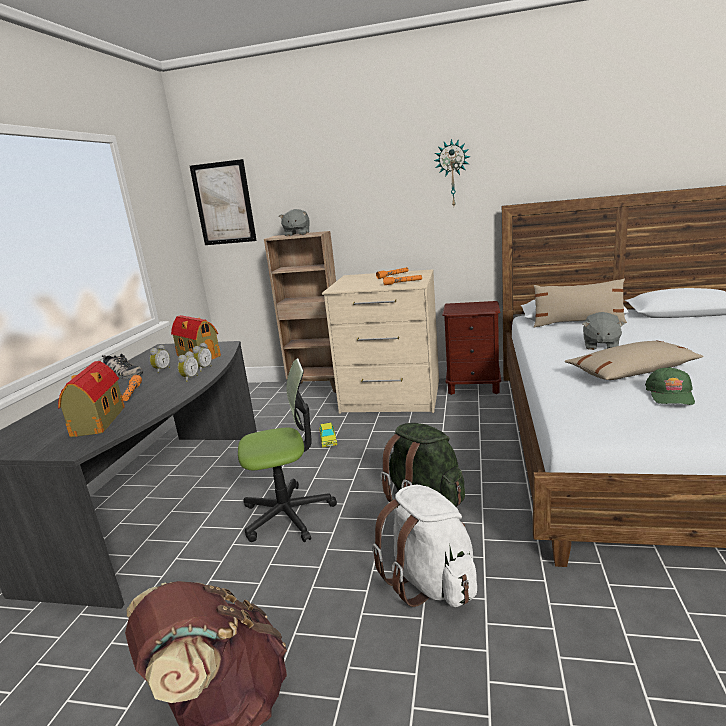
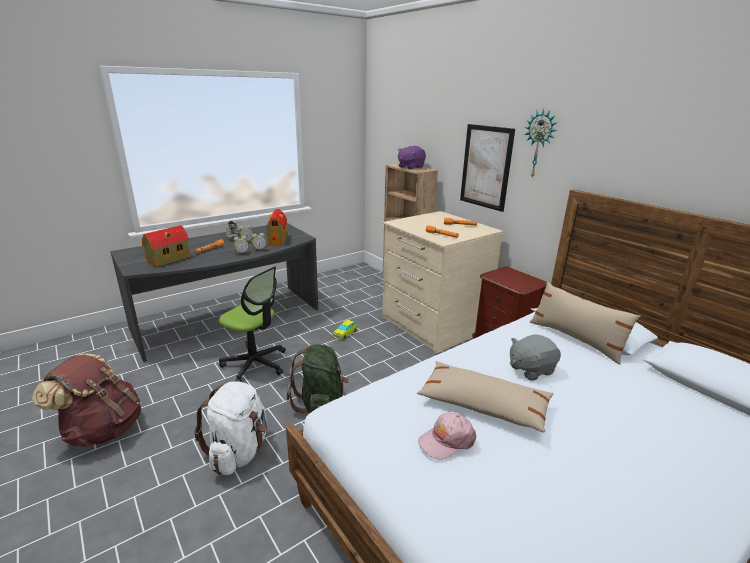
camera: 40 degrees right, 5 degrees up
picture [190,159,257,245] -> picture moved to [460,124,515,212]
grey plush toy [279,209,310,236] -> purple plush toy [398,146,426,169]
green cap [645,367,695,405] -> pink cap [418,411,476,460]

